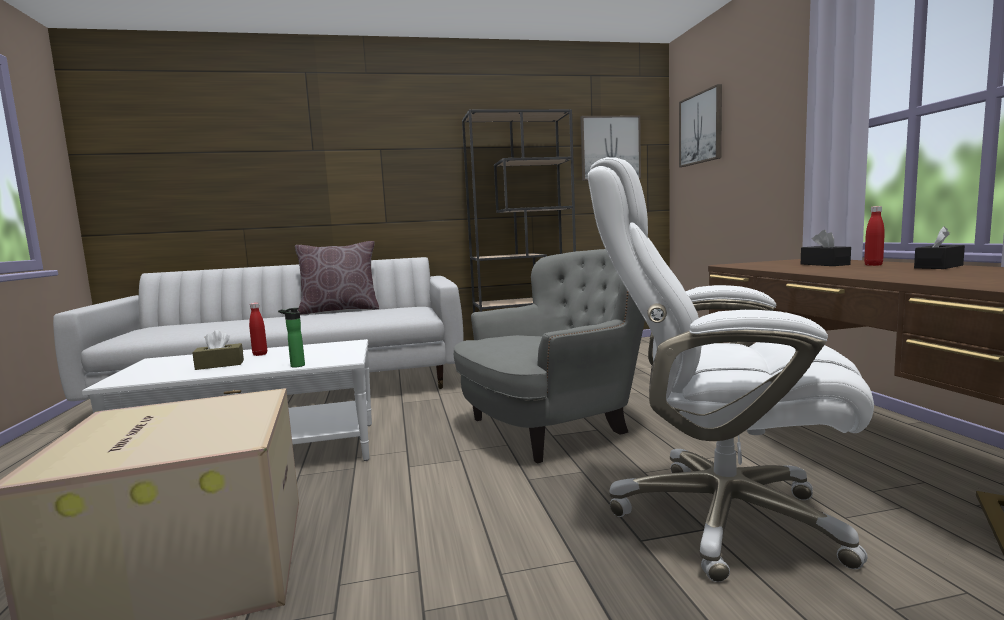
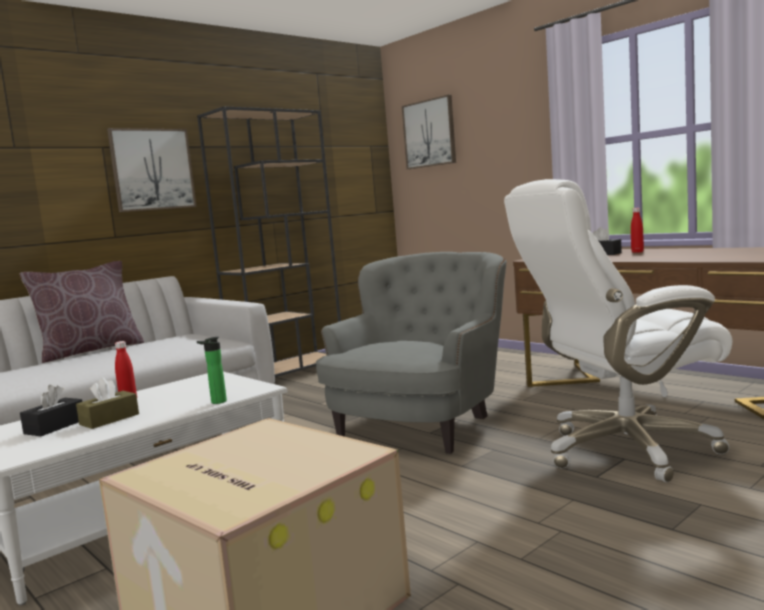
camera: 30 degrees left, 0 degrees up
picture [581,116,641,181] -> picture moved to [107,128,197,212]
black tissue box [914,227,965,269] -> black tissue box moved to [20,385,82,436]

